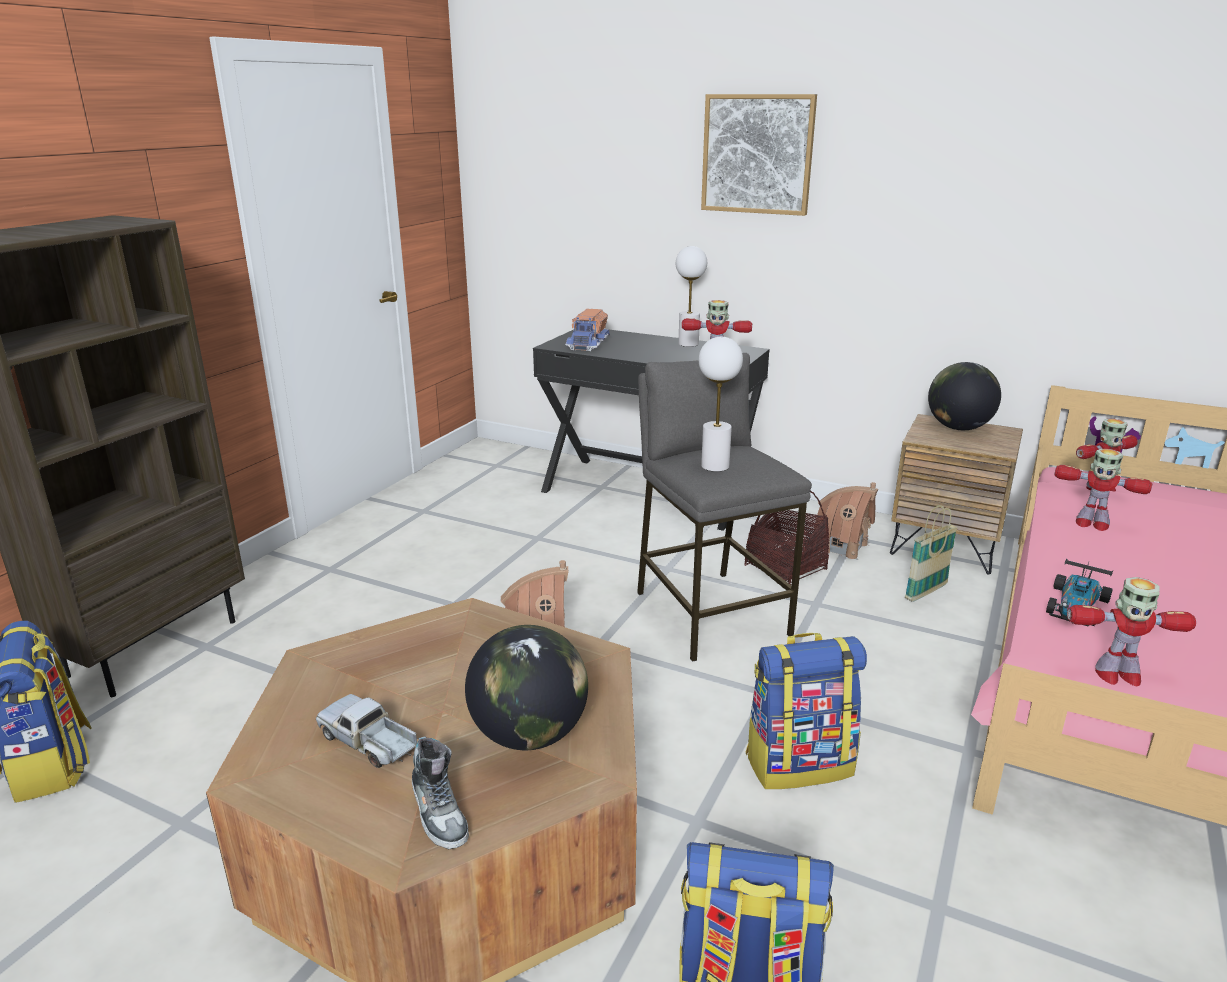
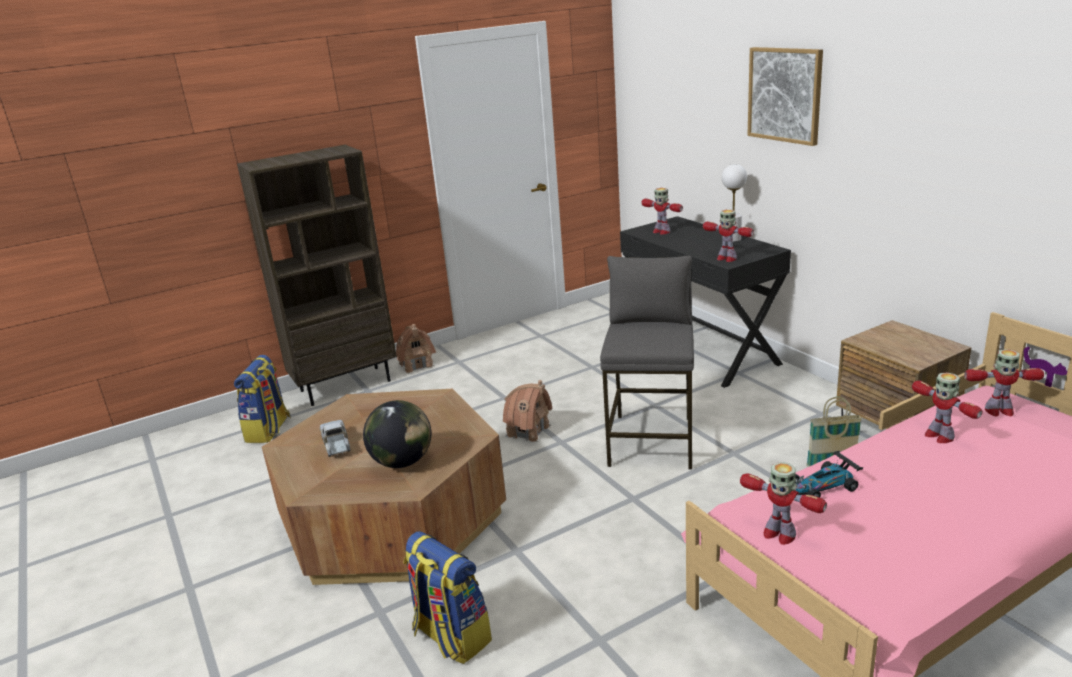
camera: 35 degrees right, 0 degrees up
shoe [412,736,469,849] -> none
toy truck [565,309,610,351] -> toy robot [641,188,683,235]
white table lamp [699,337,743,472] -> none
basket [744,490,829,585] -> none
backpack [746,633,867,789] -> none
toy house [814,482,878,560] -> toy house moved to [396,324,436,374]
globe [928,362,1001,430] -> none

